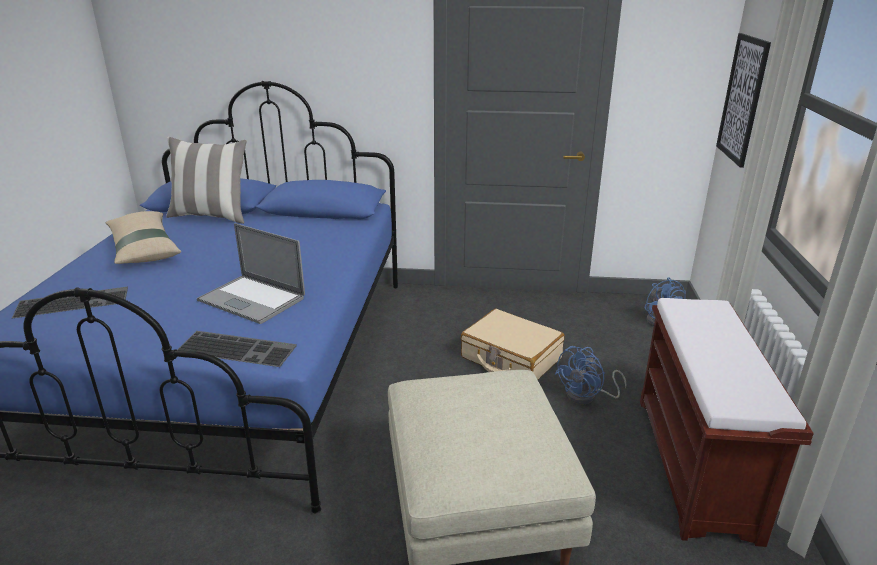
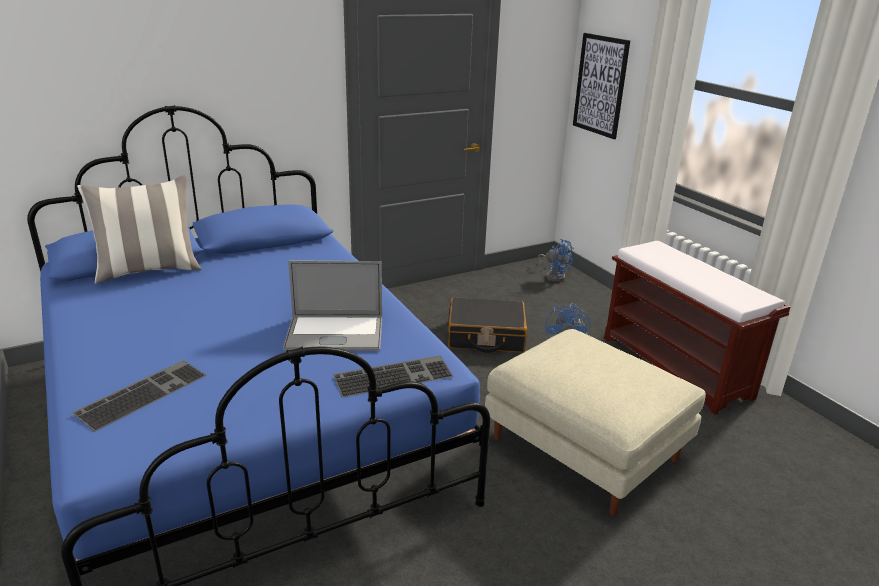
camera: 35 degrees left, 0 degrees up
beige pillow [106,211,181,264] -> none
beige suitcase [460,309,564,380] -> black suitcase [448,297,527,353]

